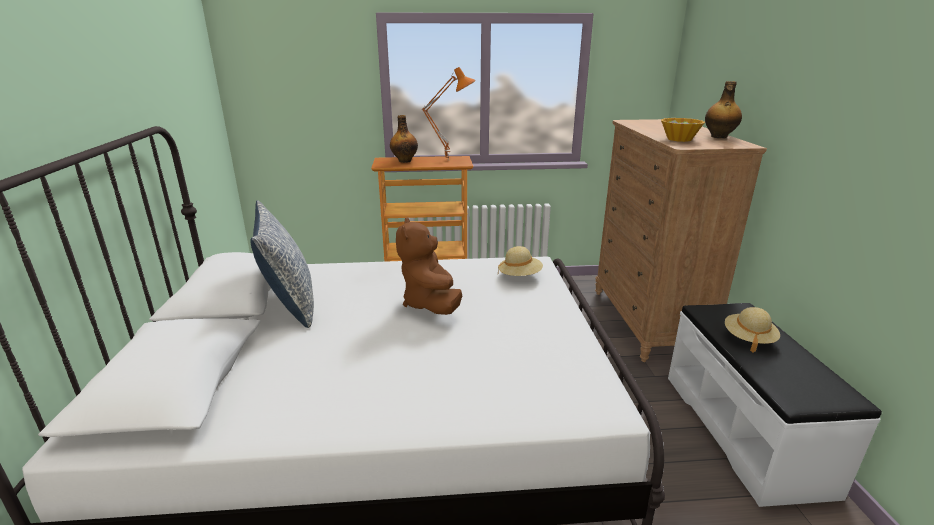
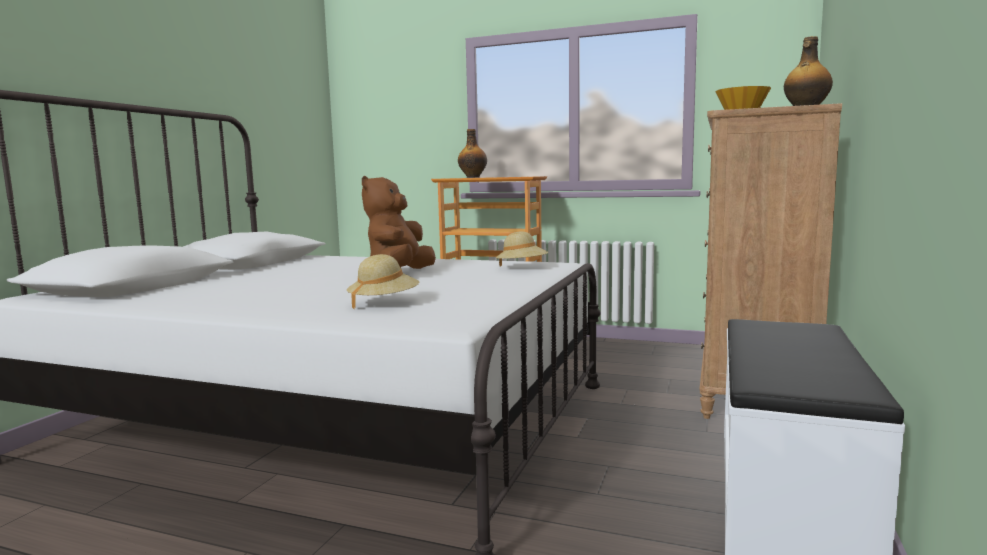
camera: 25 degrees right, 15 degrees down
pillow [251,200,314,328] -> none
orange table lamp [422,67,476,161] -> none
beige hat [725,307,780,353] -> beige hat moved to [347,254,419,310]

